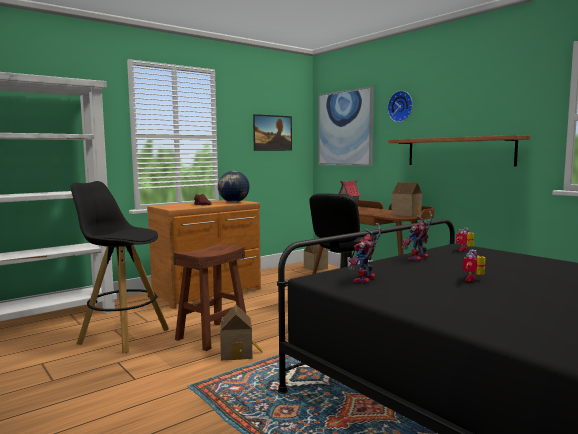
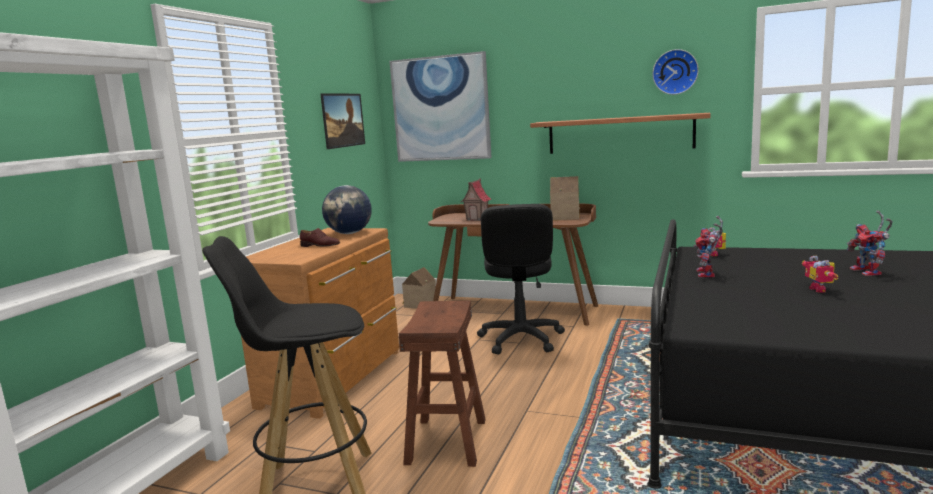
camera: 30 degrees left, 5 degrees up
toy house [220,305,263,360] -> none
toy robot [348,223,381,283] -> toy robot moved to [847,211,893,276]
wall clock [388,91,413,122] -> wall clock moved to [652,49,699,95]

